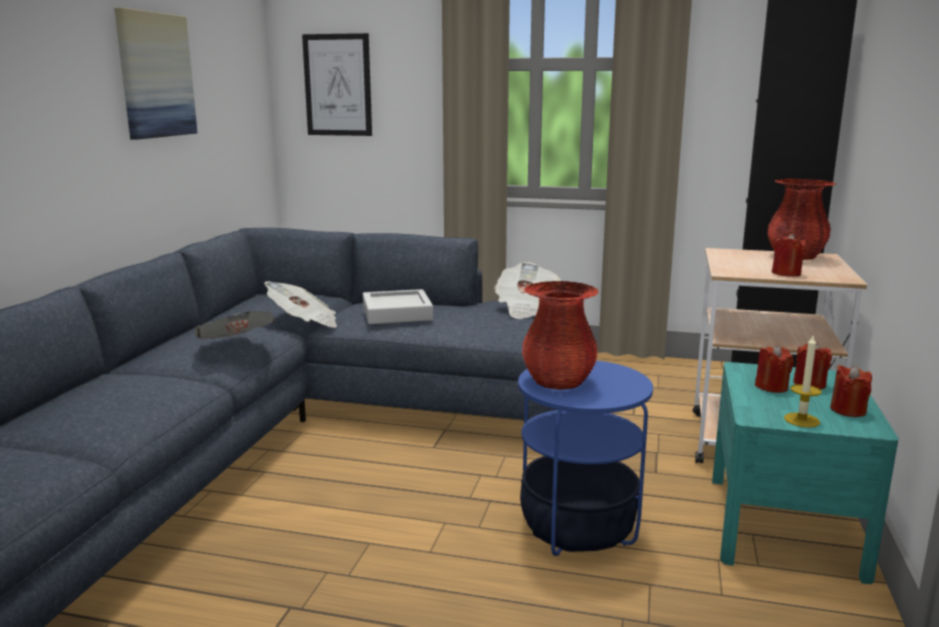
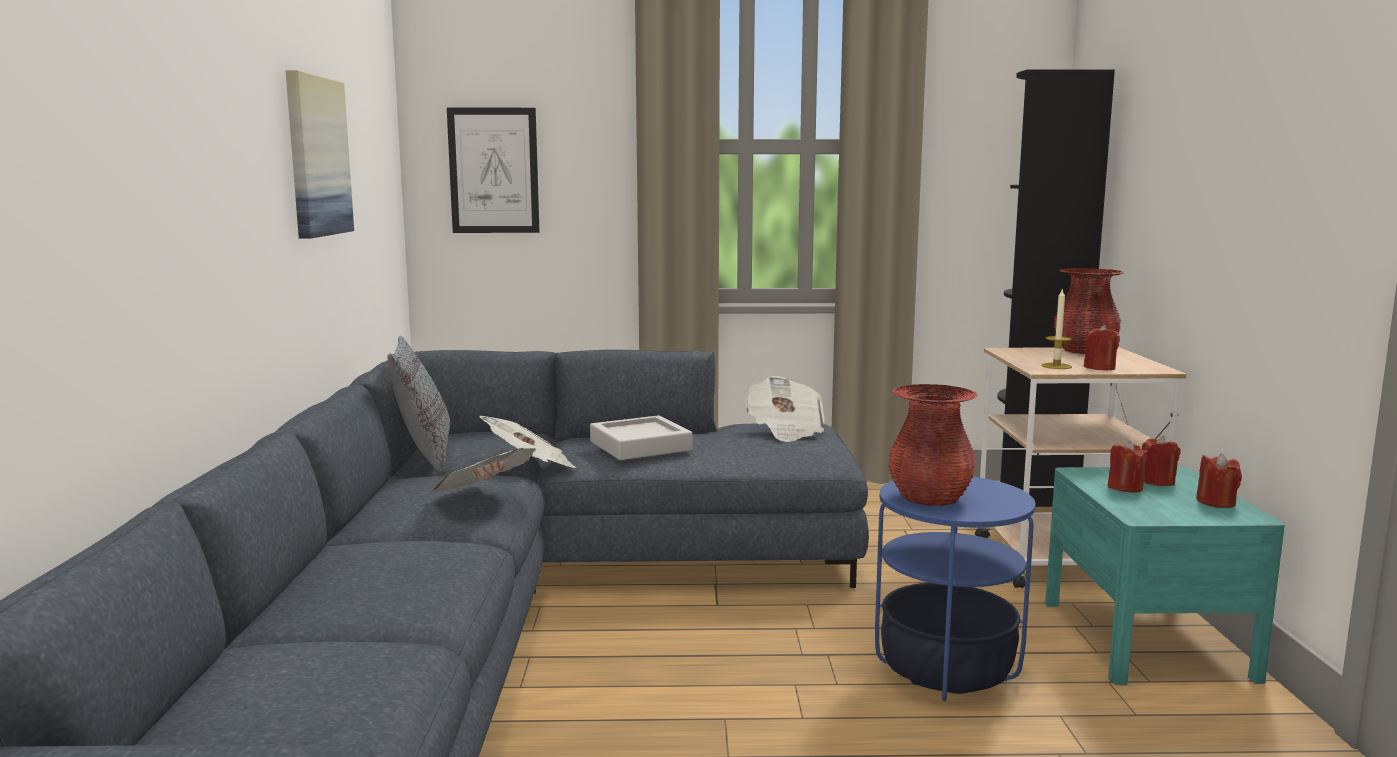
camera: 15 degrees left, 5 degrees down
candle [784,336,822,428] -> candle moved to [1041,290,1072,369]
none -> grey pillow [387,336,450,473]

